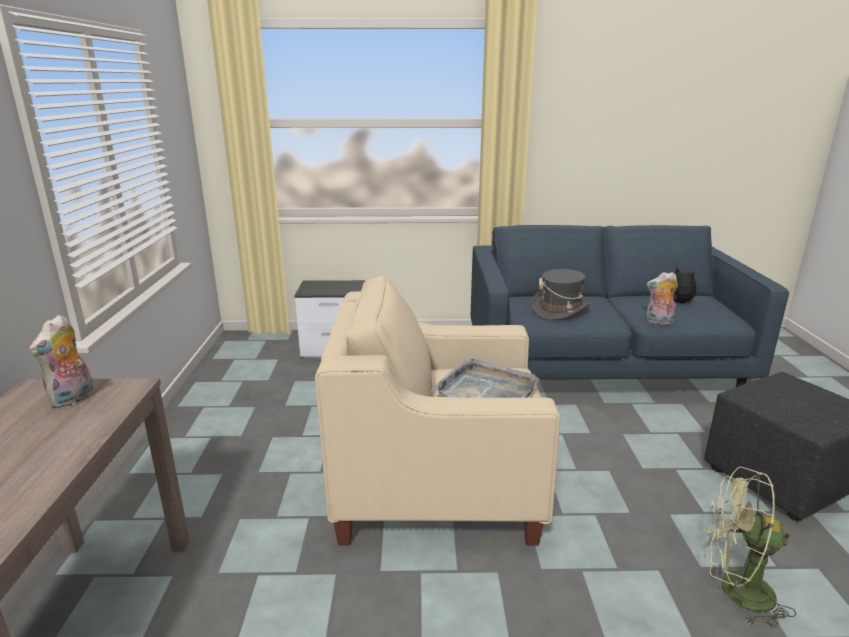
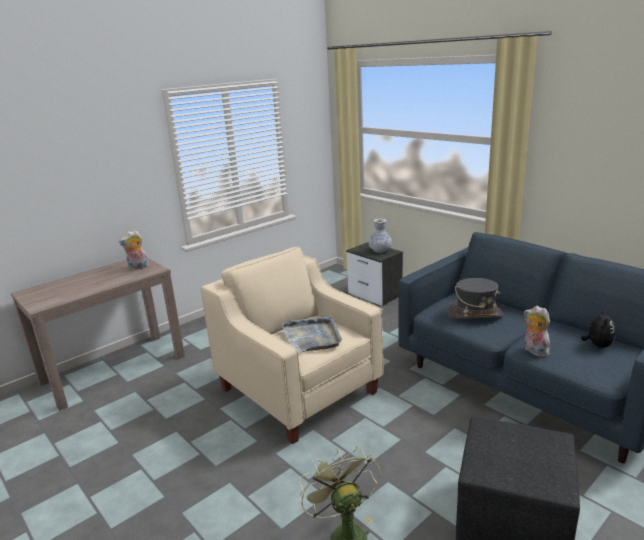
camera: 50 degrees right, 0 degrees up
none -> vase [368,219,392,253]

